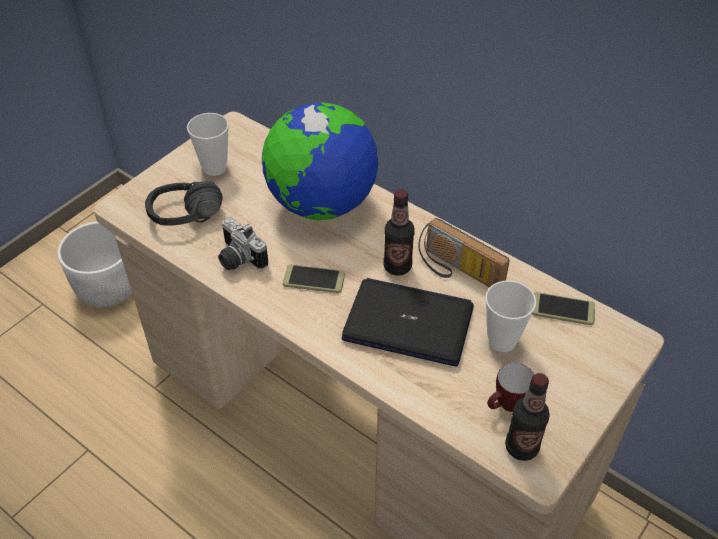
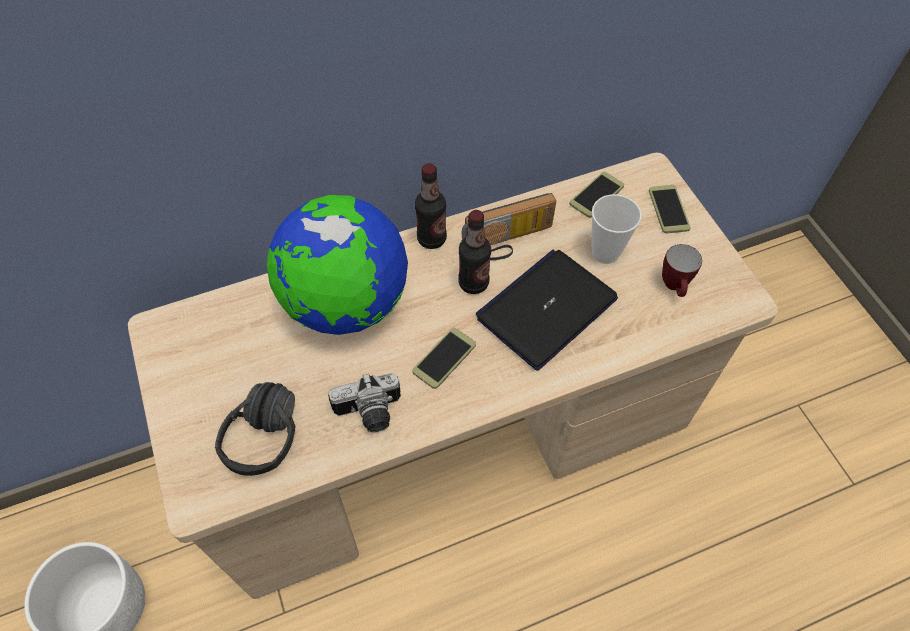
camera: 60 degrees left, 10 degrees up
cup [187,113,229,176] -> none
bottle [505,373,550,461] -> bottle moved to [415,163,447,249]
none -> phone [649,185,691,233]

